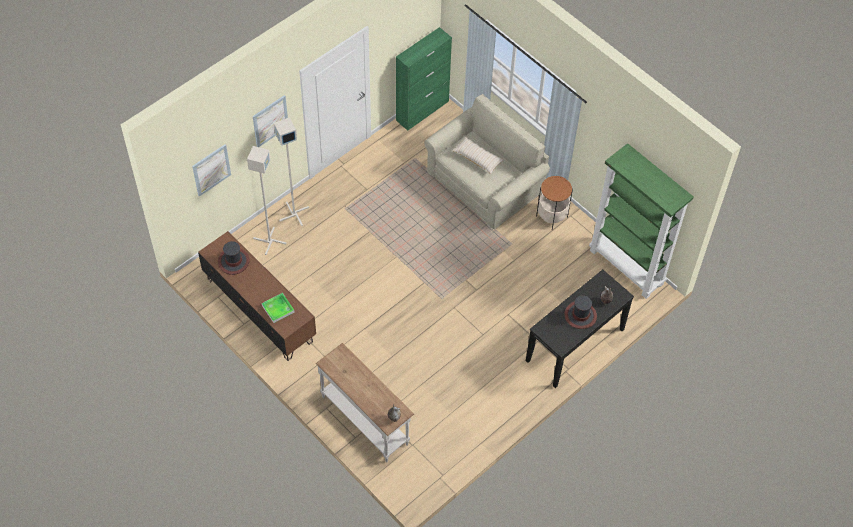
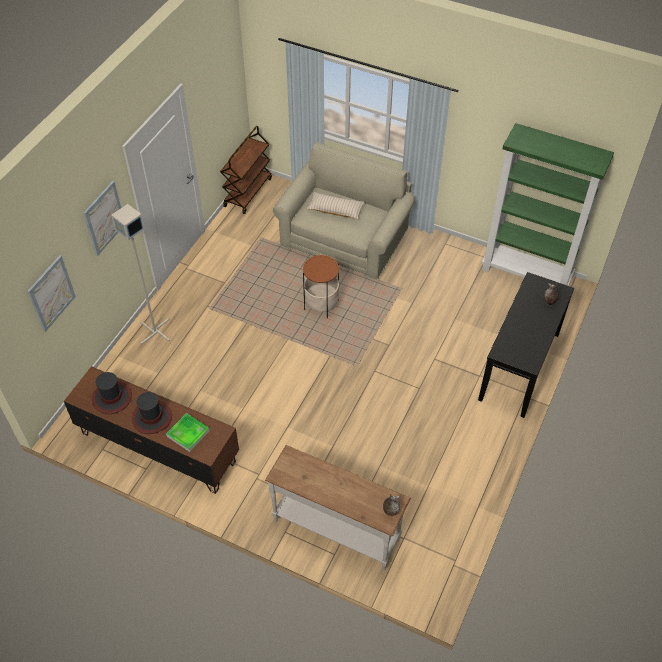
camera: 20 degrees left, 5 degrees down
grey floor lamp [247,146,287,255] -> none
green cabinet [396,27,452,131] -> brown cart [220,126,272,214]
side table [536,175,573,230] -> side table moved to [303,255,339,318]
hat [564,295,597,329] -> hat moved to [132,392,172,434]

